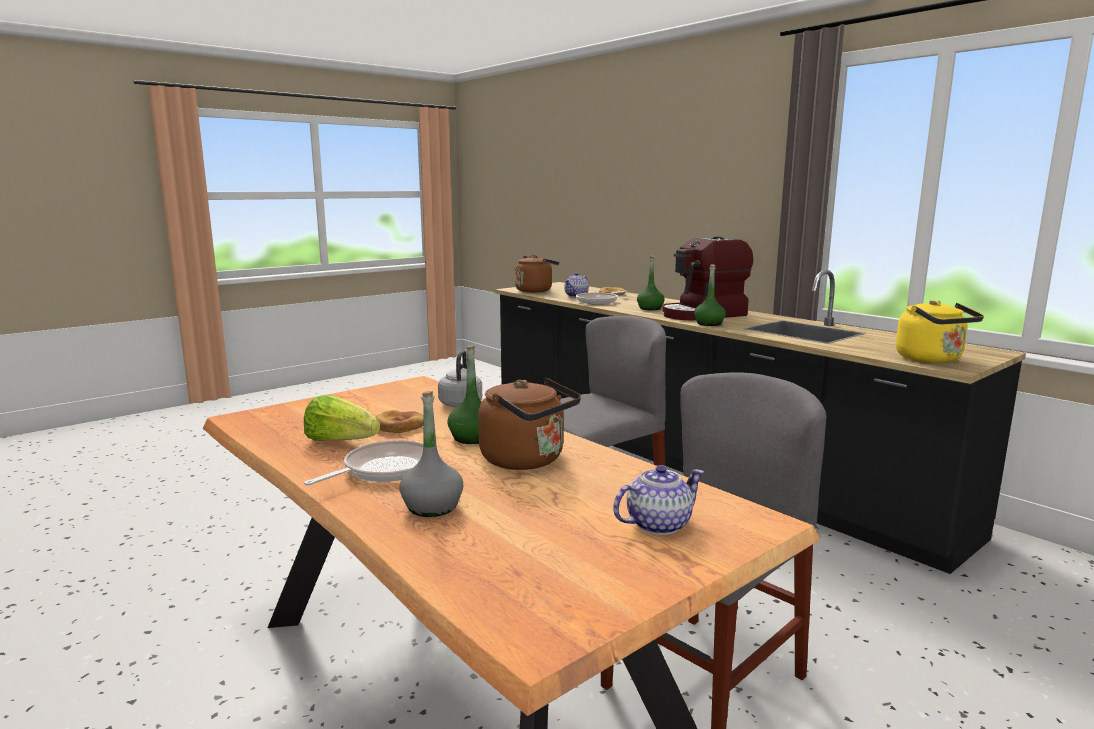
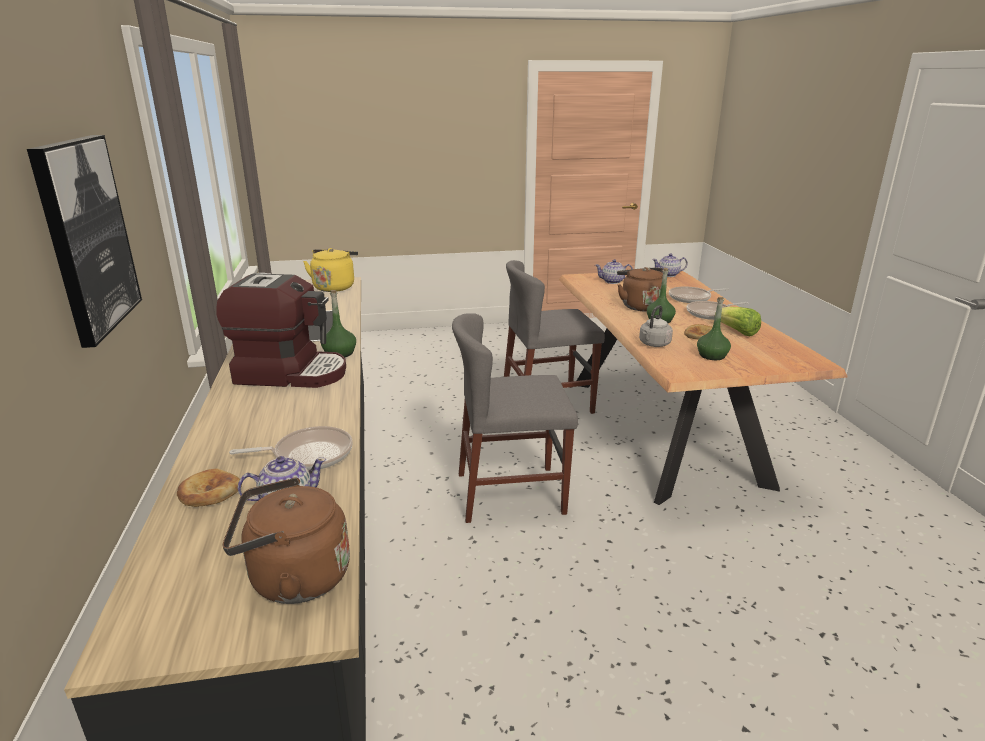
camera: 150 degrees left, 10 degrees up
grey bottle [399,391,463,517] -> frying pan [669,286,729,303]
green bottle [637,256,665,310] -> green bottle moved to [697,297,731,360]
none -> picture [27,135,142,348]
none -> teapot [652,253,688,277]

